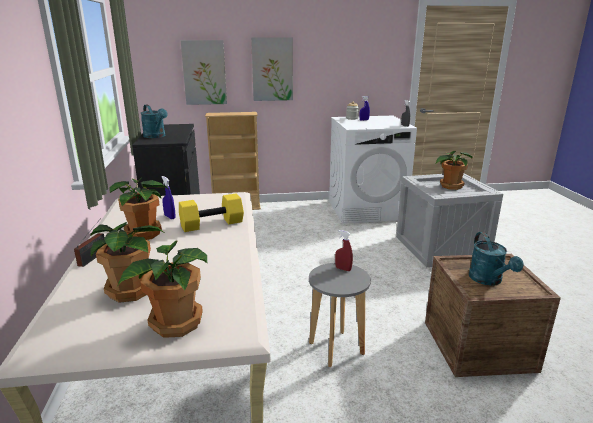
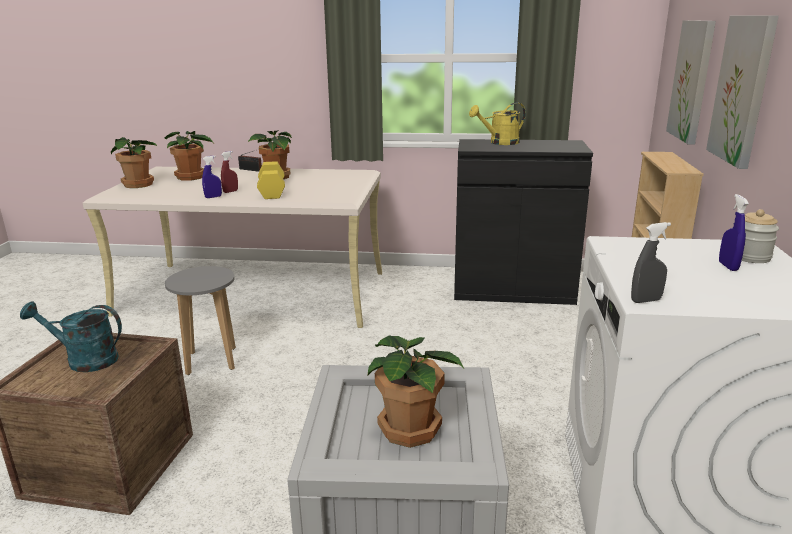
camera: 105 degrees right, 0 degrees up
turquoise watering can [140,104,168,138] -> yellow watering can [469,103,526,145]
blue spray bottle [162,176,176,219] -> blue spray bottle moved to [202,156,222,198]
red spray bottle [335,230,353,271] -> red spray bottle moved to [221,151,238,193]

